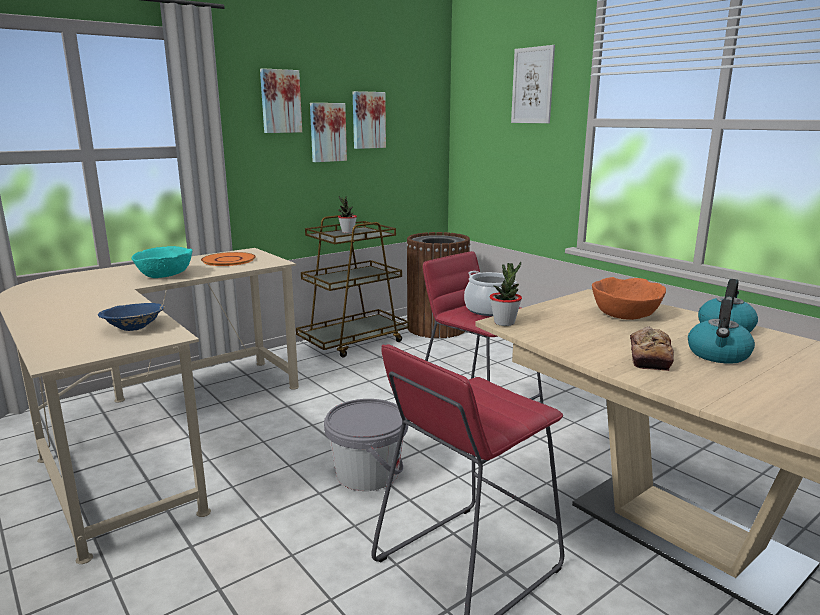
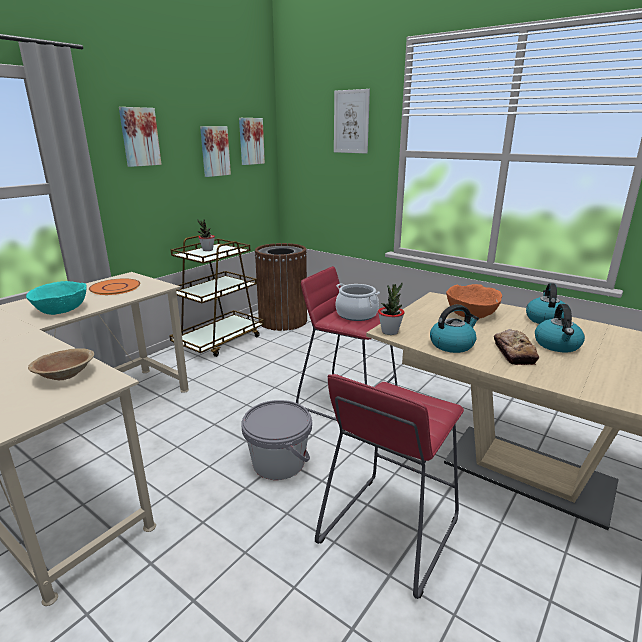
camera: 15 degrees left, 5 degrees up
blue bowl [98,303,165,331] -> brown bowl [28,348,94,380]
picture [310,103,347,162] -> picture moved to [239,118,265,165]
none -> kettle [430,304,479,353]

